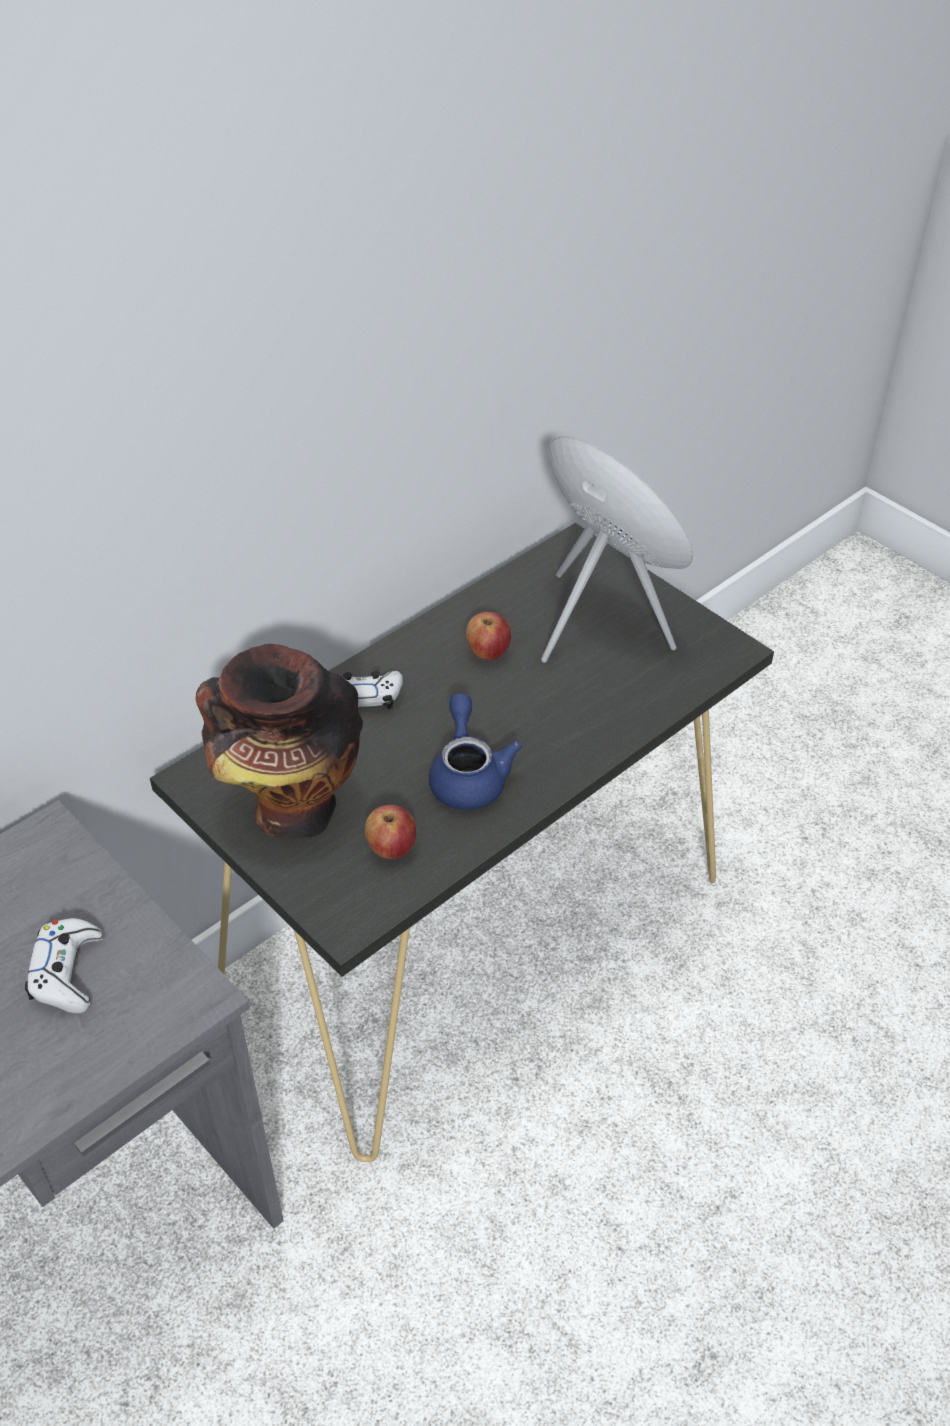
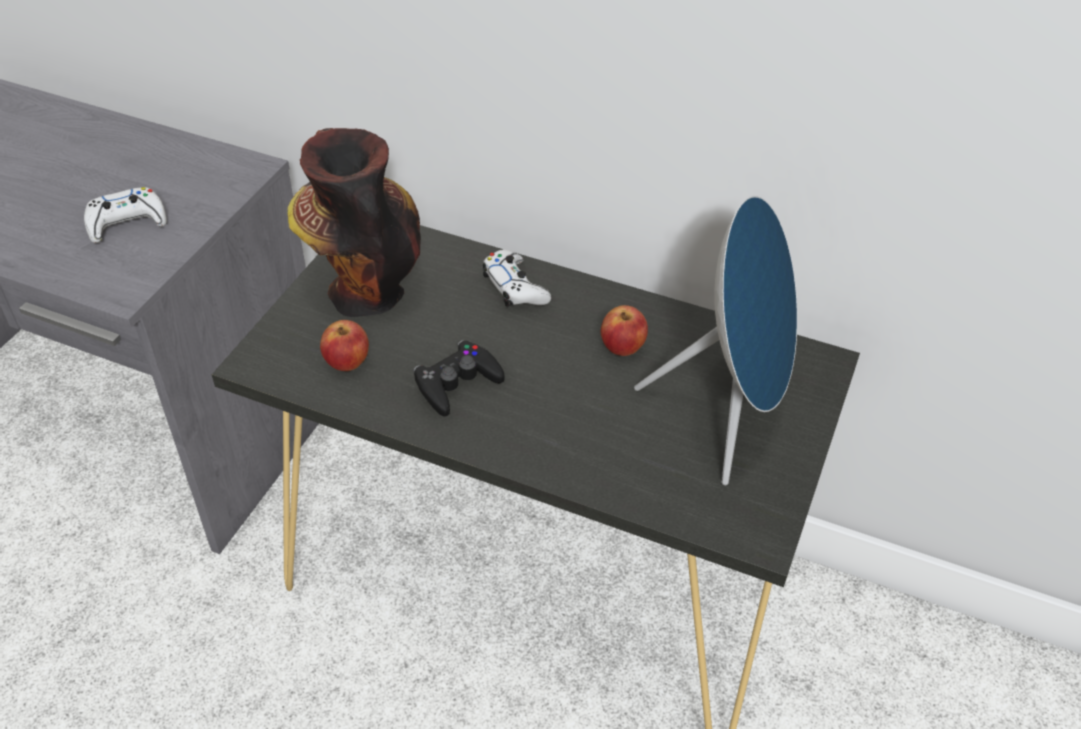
camera: 65 degrees right, 0 degrees up
blue teapot [429,694,522,810] -> black game controller [414,340,505,417]

